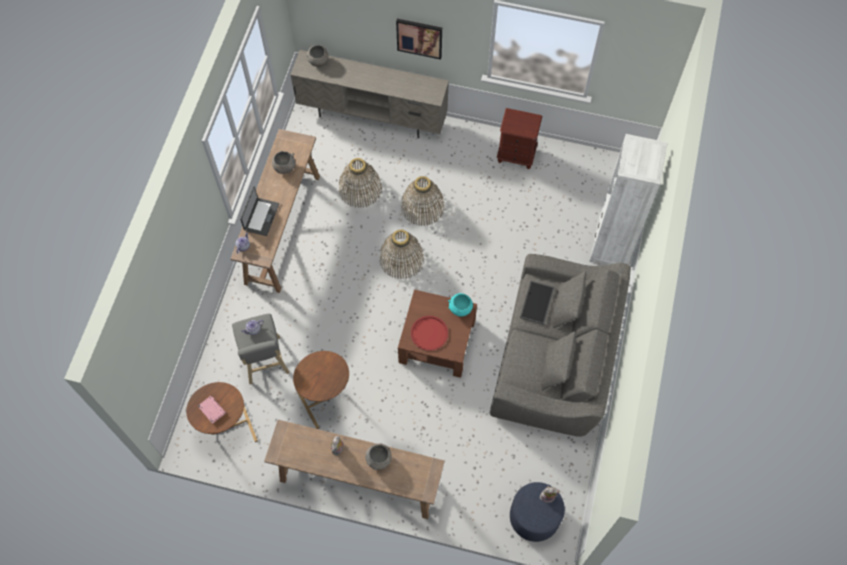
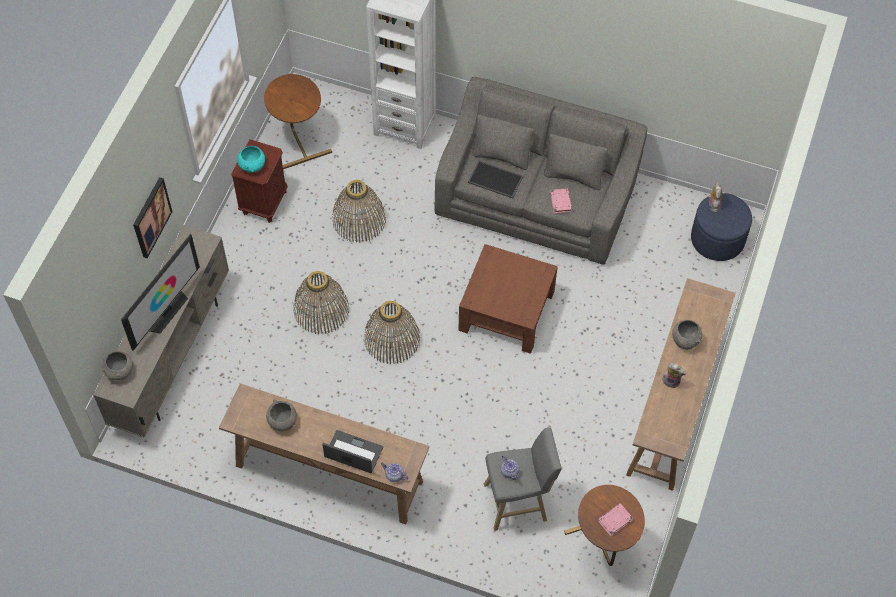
camera: 85 degrees left, 5 degrees down
brown side table [293,351,349,429] -> brown side table moved to [264,74,332,169]
basket [338,158,382,208] -> basket moved to [333,180,386,243]
red tray [411,316,448,351] -> none
turquoise bowl [448,293,473,317] -> turquoise bowl moved to [238,146,265,173]
none -> television [121,234,200,351]
none -> pink book [550,188,572,213]

